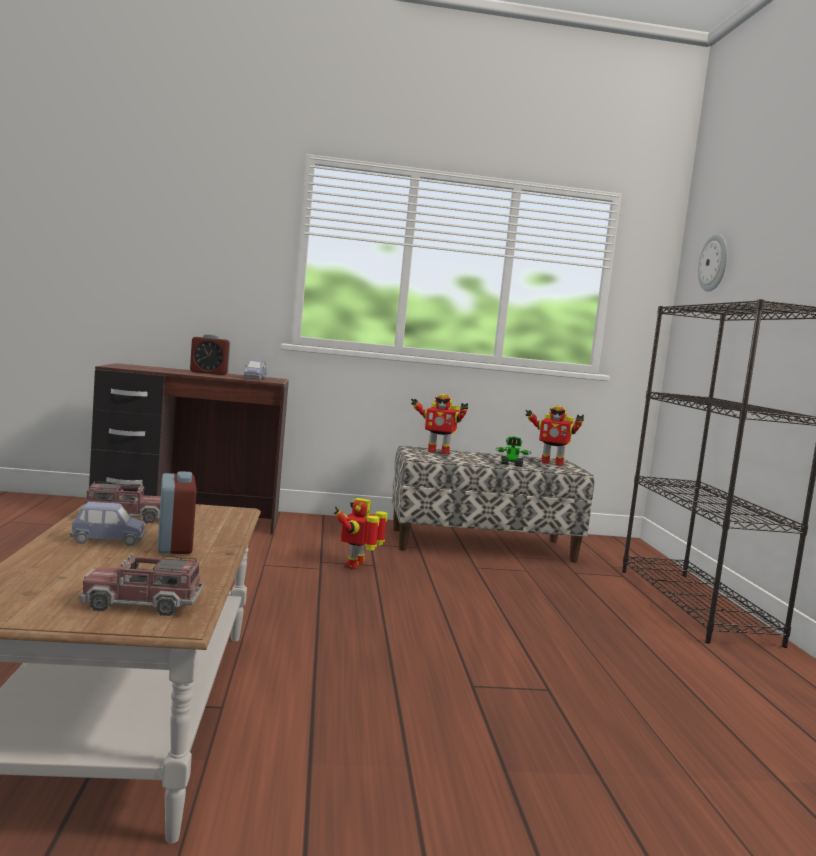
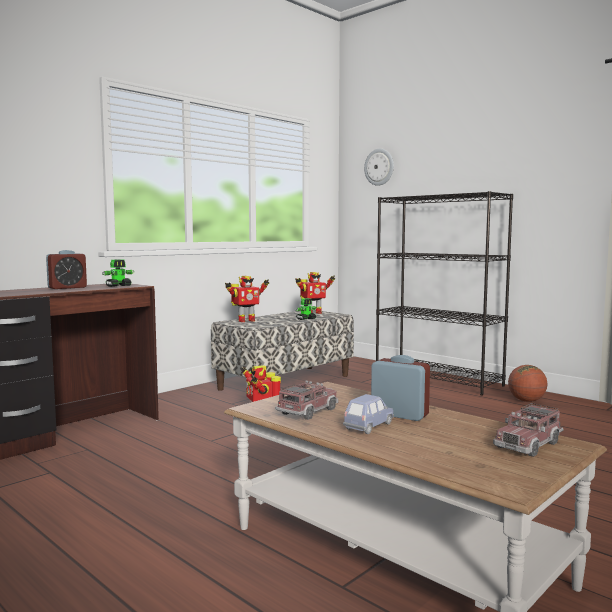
camera: 40 degrees left, 0 degrees up
blue toy car [244,359,267,380] -> toy robot [102,259,135,287]
none -> basketball [508,365,547,402]

